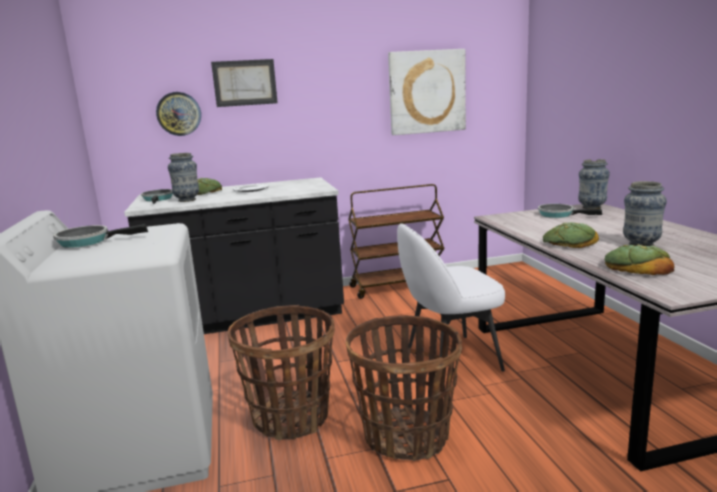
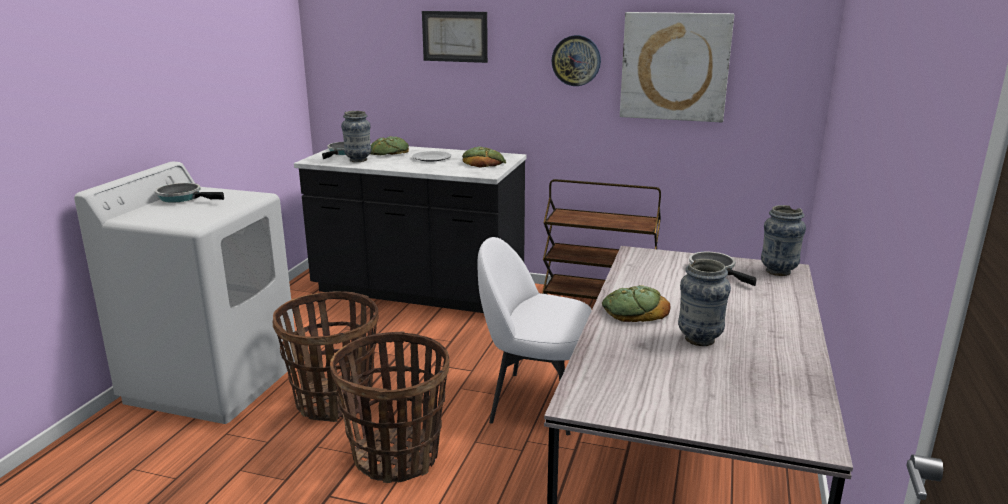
camera: 30 degrees right, 5 degrees up
wall clock [156,92,201,136] -> wall clock moved to [552,35,601,86]
bread [604,245,675,275] -> bread moved to [462,146,506,168]

